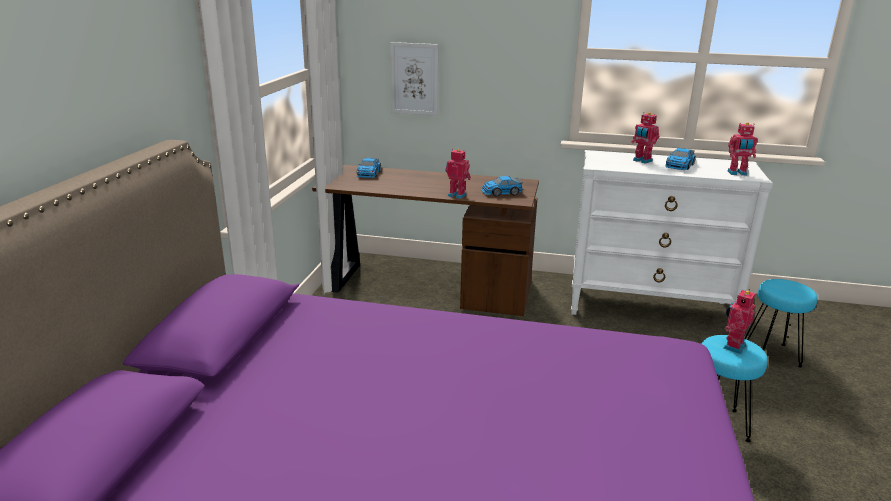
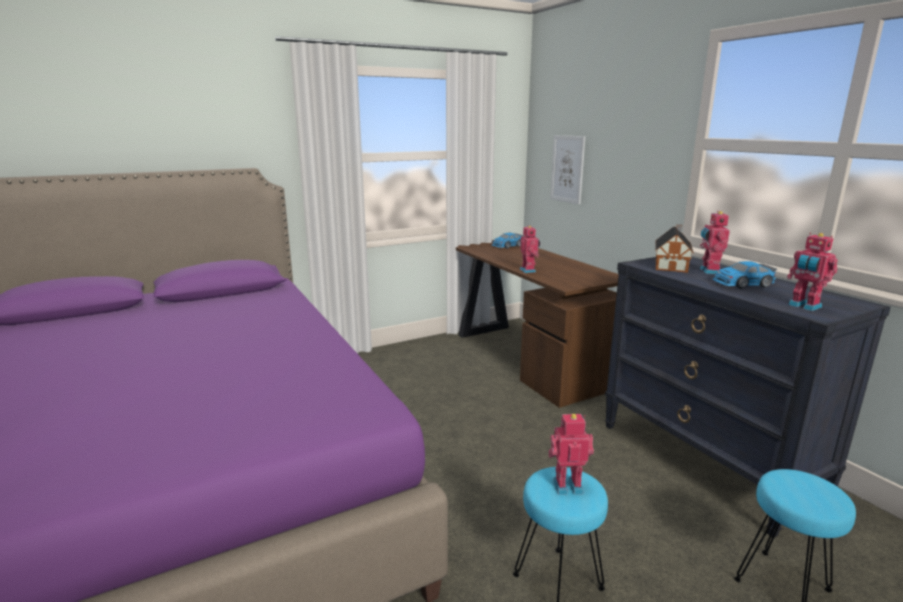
camera: 50 degrees right, 5 degrees down
toy car [481,176,523,196] -> none
white dresser [571,150,773,332] -> black dresser [605,257,891,538]
none -> toy house [655,224,694,273]

